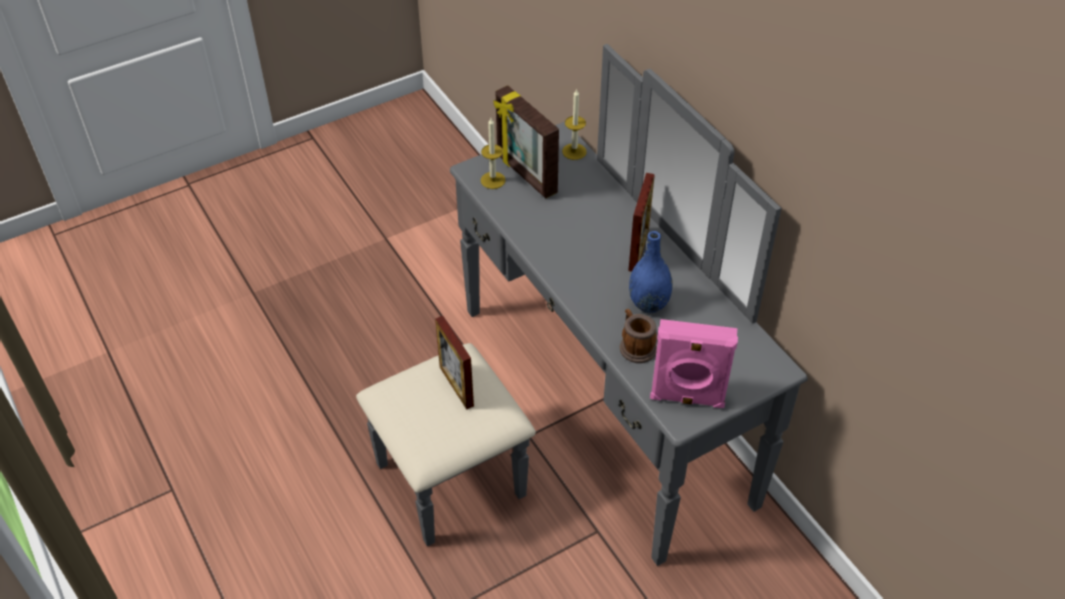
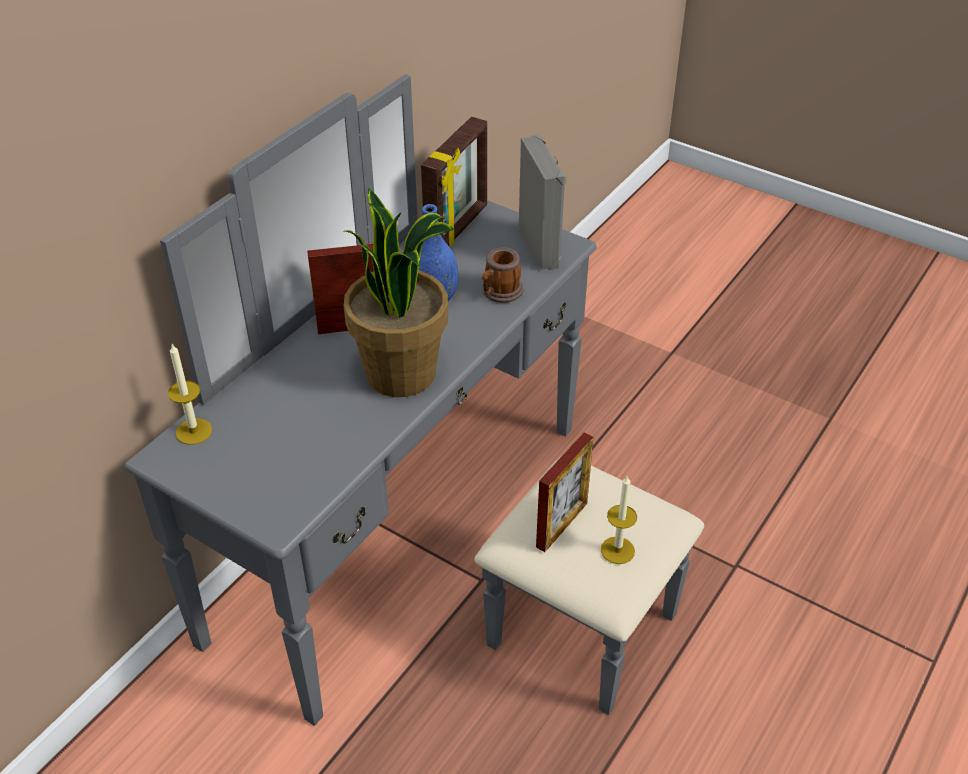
camera: 115 degrees left, 5 degrees down
candle [481,118,506,189] -> candle moved to [601,475,637,564]
picture frame [493,85,559,198] -> picture frame moved to [421,117,487,247]
pink speaker [650,319,738,408] -> grey speaker [519,134,566,270]
none -> potted plant [343,188,454,397]

